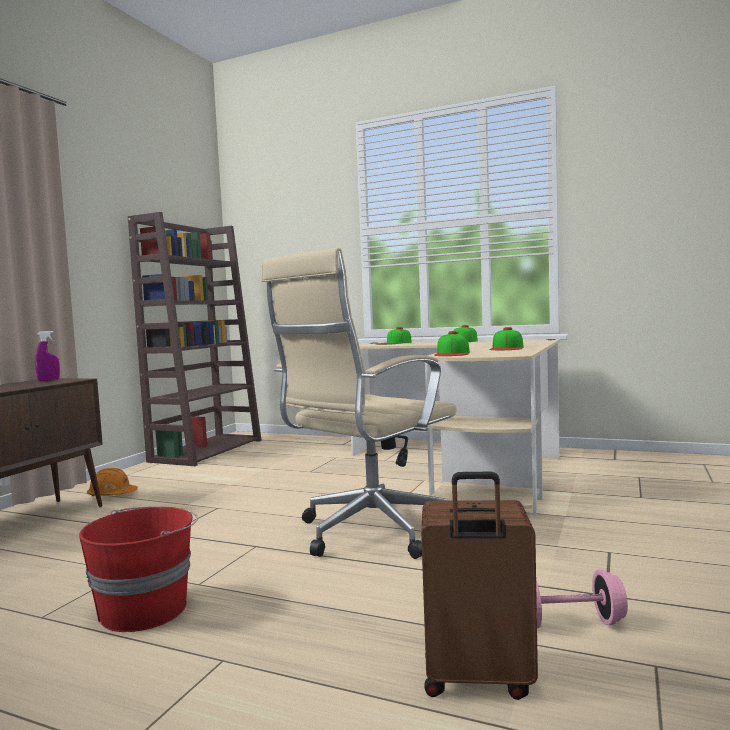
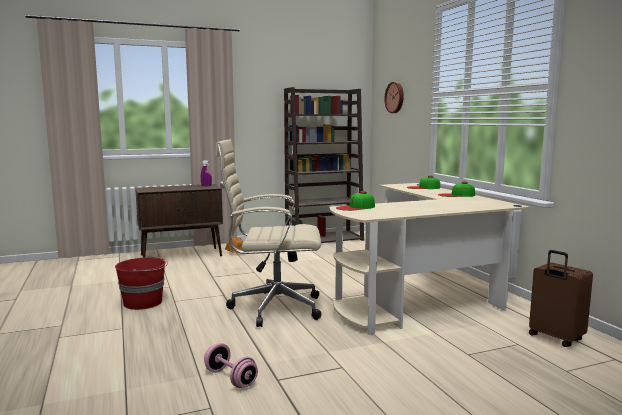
camera: 45 degrees right, 5 degrees up
brown suitcase [421,472,538,700] -> brown suitcase moved to [529,250,593,347]
cap [489,327,524,350] -> none
none -> wall clock [384,82,404,113]

